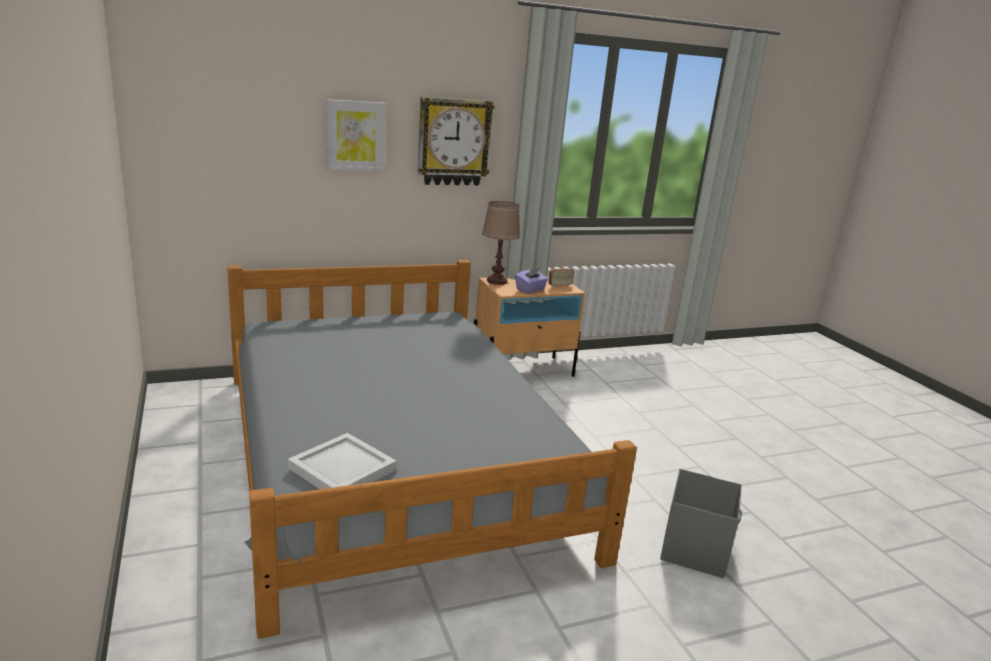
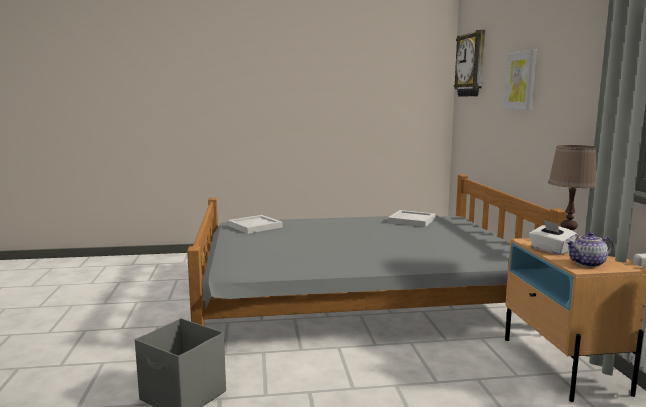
camera: 105 degrees right, 10 degrees down
wall clock [417,97,495,186] -> wall clock moved to [454,30,485,97]
purple tissue box [515,267,548,294] -> white tissue box [529,220,577,255]
radio [548,256,574,288] -> teapot [566,232,613,267]
none -> white tray [388,210,436,227]

